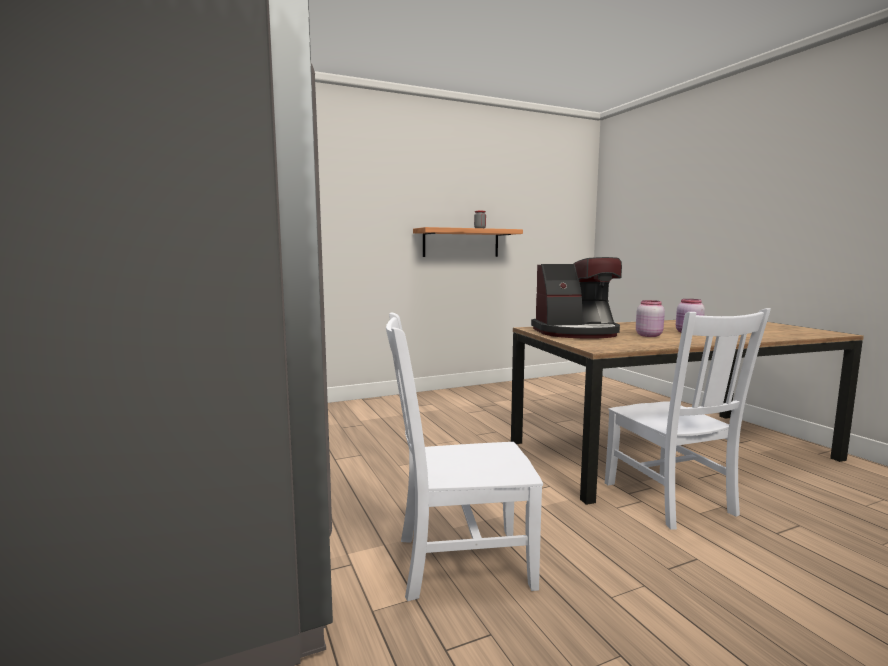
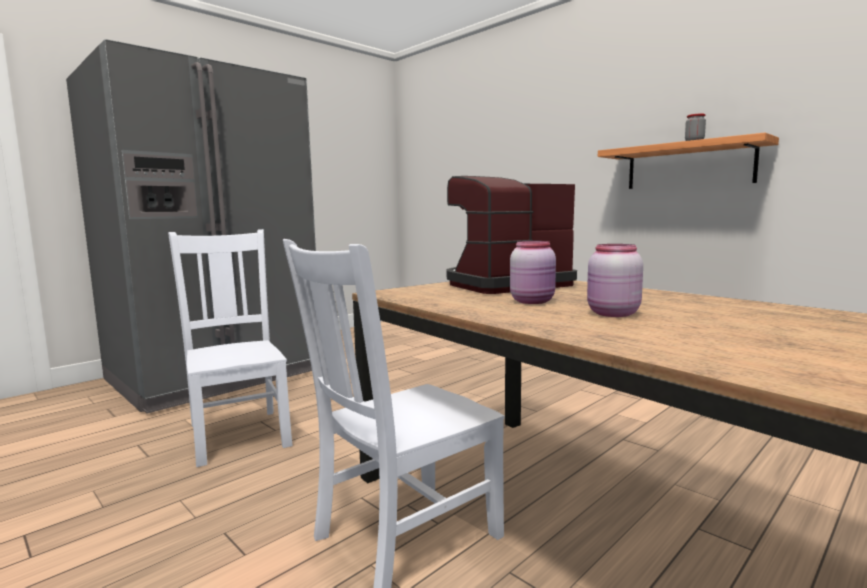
camera: 70 degrees right, 0 degrees up
coffee machine [531,257,622,339] -> coffee machine turned 90 degrees clockwise [446,176,577,294]

